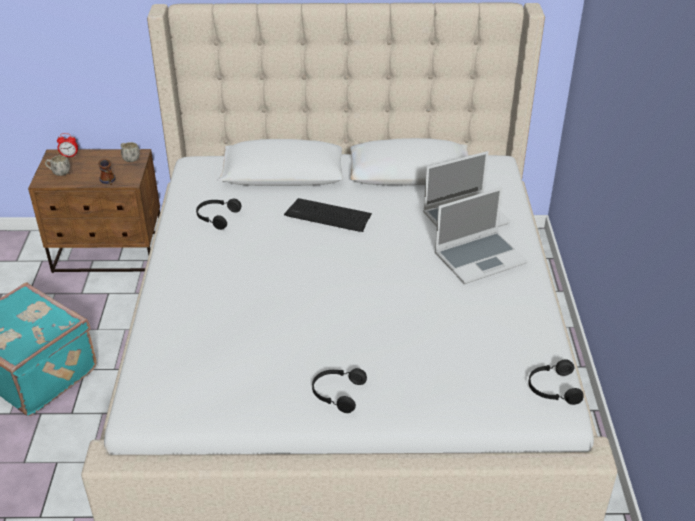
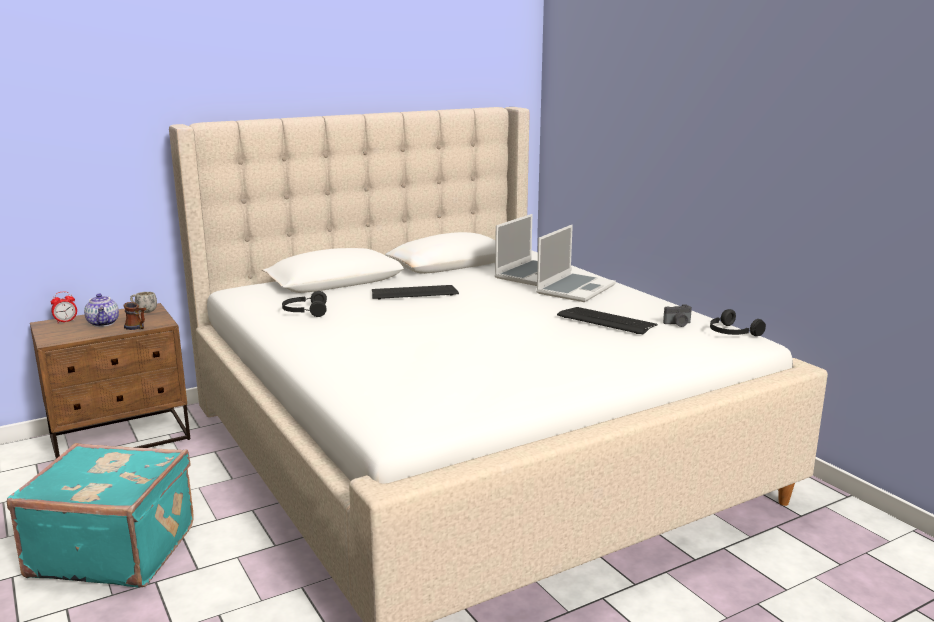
camera: 30 degrees left, 20 degrees down
white mug [45,155,70,176] -> none
black headphones [312,368,367,413] -> none
none -> teapot [84,294,119,327]
none -> keyboard [557,307,657,334]
none -> camera [663,304,692,327]

